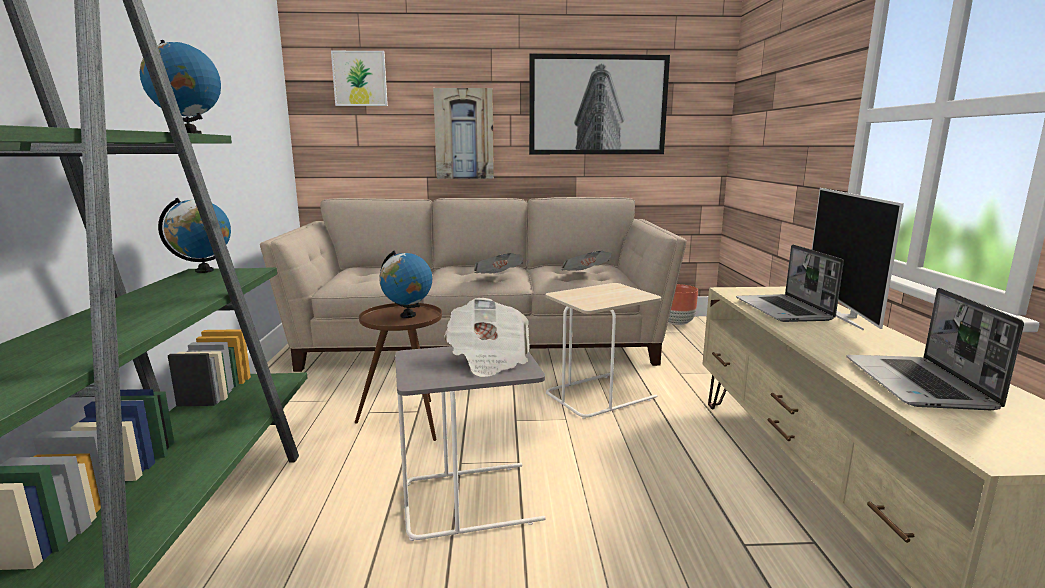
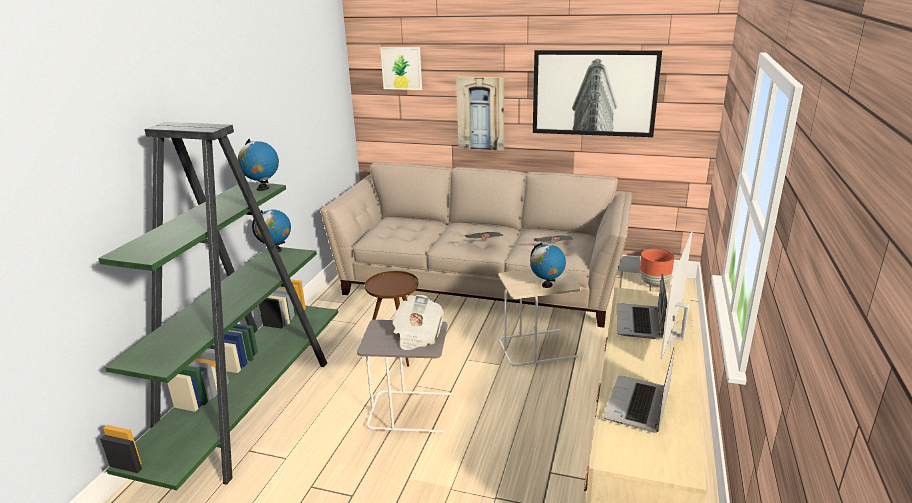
camera: 20 degrees right, 10 degrees up
globe [379,250,432,318] -> globe moved to [530,242,566,288]

